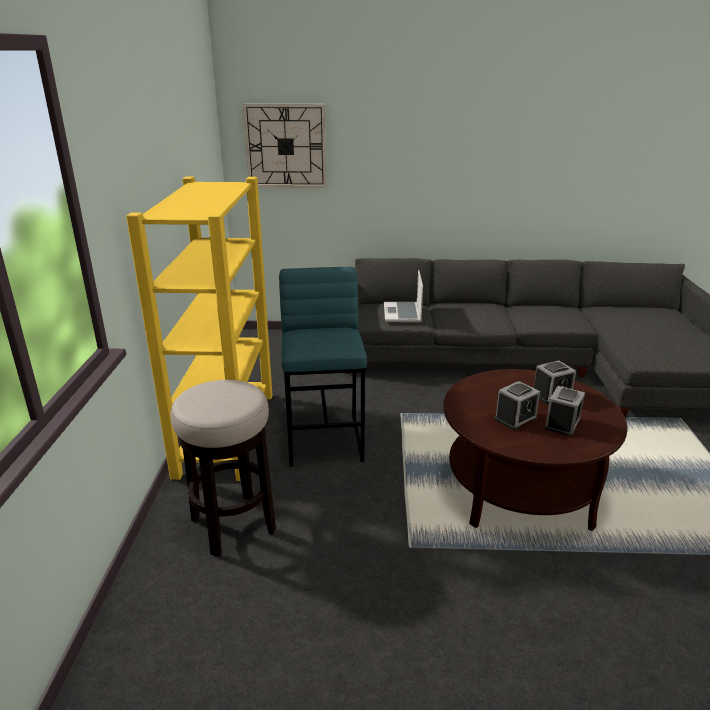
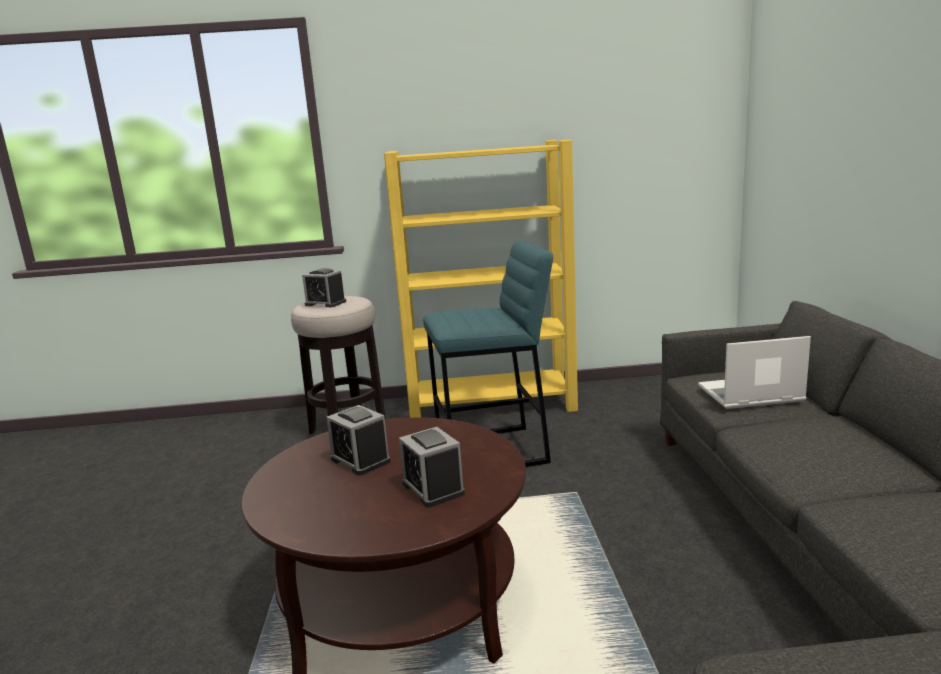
camera: 85 degrees right, 10 degrees down
wall clock [243,104,326,188] -> none
alarm clock [545,386,585,437] -> alarm clock moved to [302,268,346,307]

